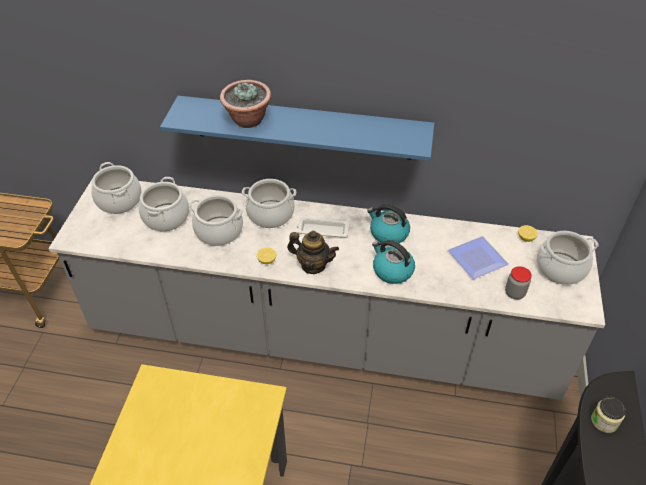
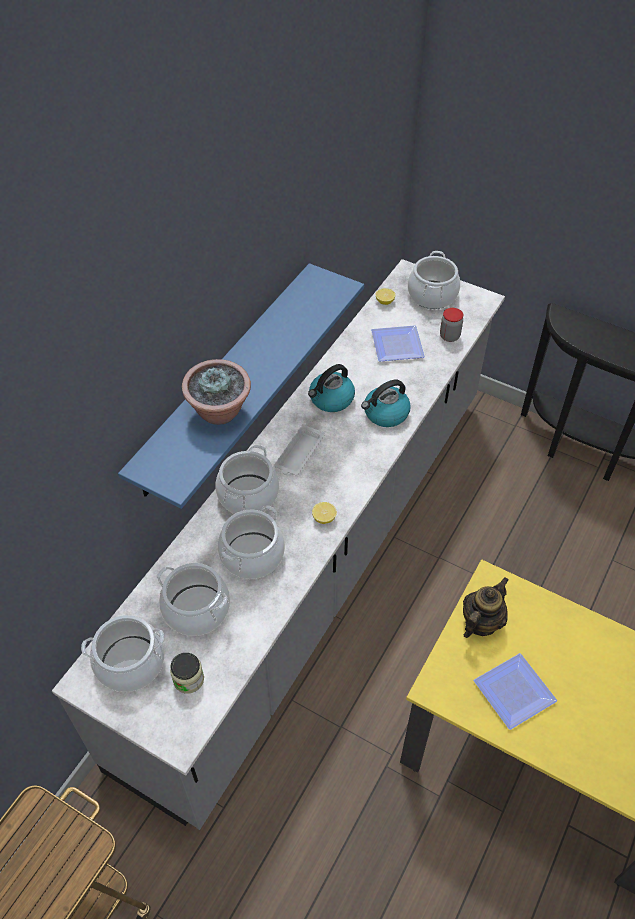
camera: 70 degrees left, 5 degrees up
teapot [287,231,339,274] -> teapot moved to [463,577,508,638]
jar [591,396,626,433] -> jar moved to [170,653,204,694]
none -> plate [474,653,557,730]

